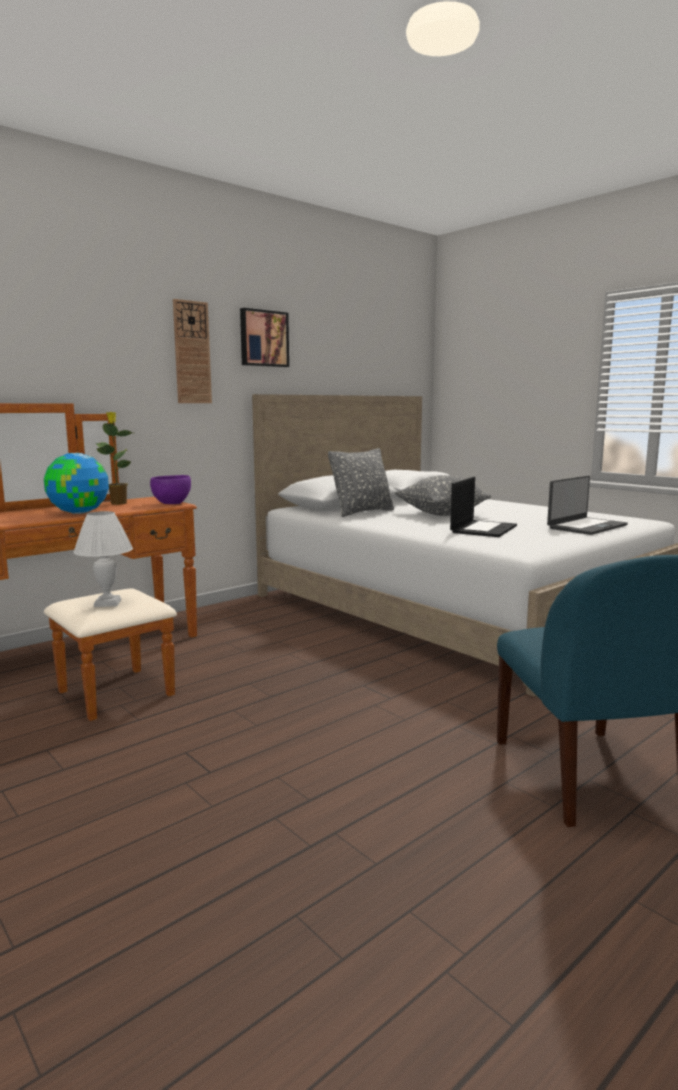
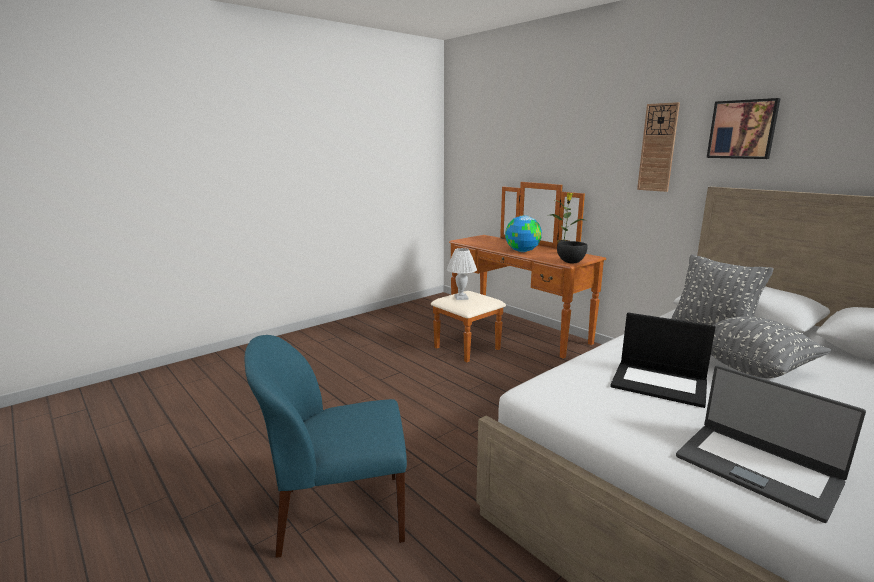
camera: 90 degrees right, 5 degrees up
purple bowl [150,475,191,504] -> black bowl [557,241,588,263]

